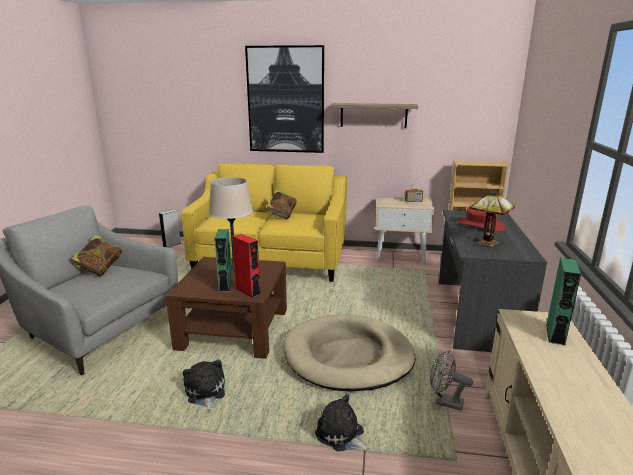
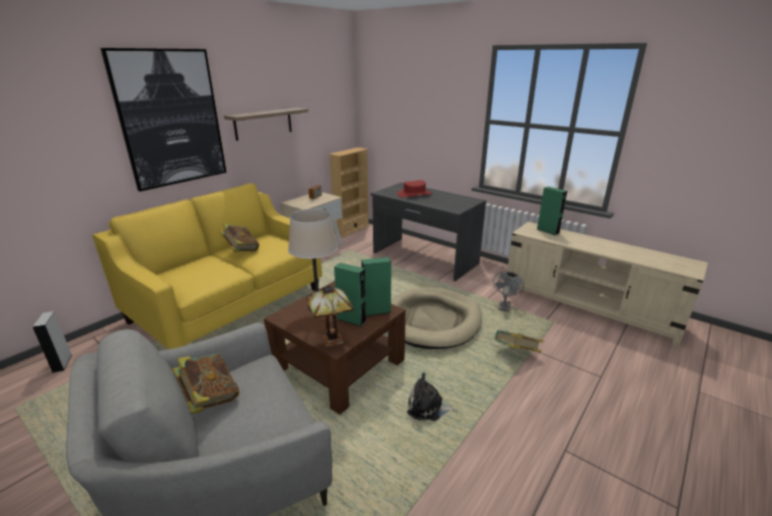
camera: 60 degrees left, 5 degrees up
red speaker [233,234,260,298] -> green speaker [361,257,391,316]
plush toy [315,394,369,451] -> book [494,330,543,353]
grey fan [430,350,473,411] -> grey fan turned 150 degrees clockwise [493,271,524,312]
table lamp [470,190,515,247] -> table lamp moved to [306,285,354,347]

